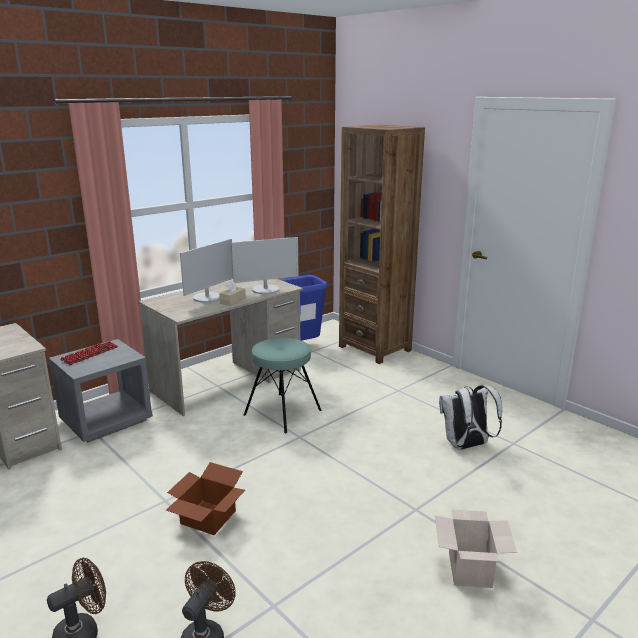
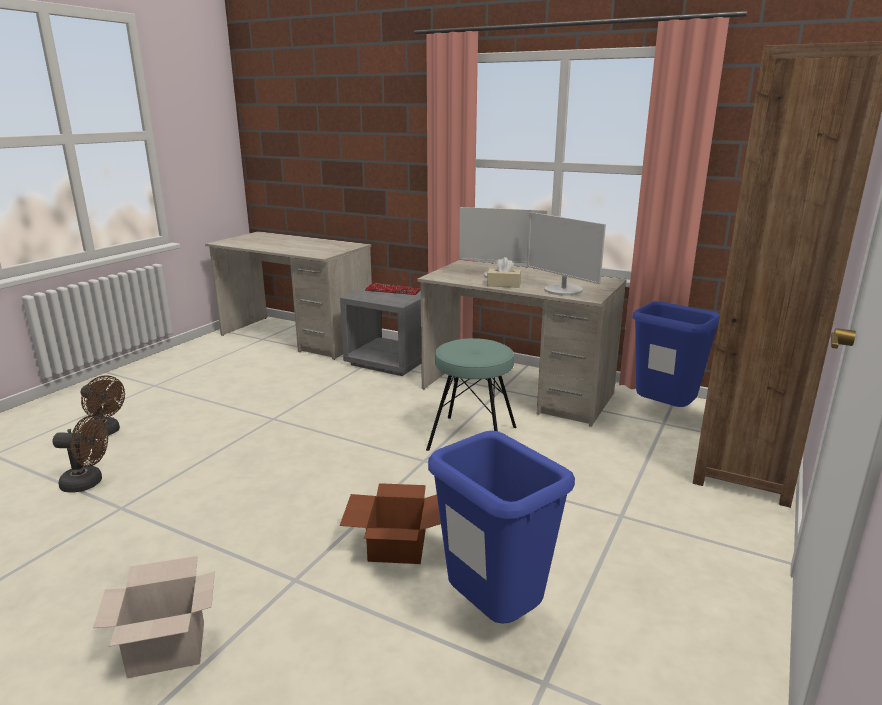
camera: 70 degrees right, 0 degrees up
cardboard box [166,462,245,535] -> cardboard box moved to [340,483,441,564]
white backpack [439,385,502,450] -> blue trash can [428,431,575,624]

